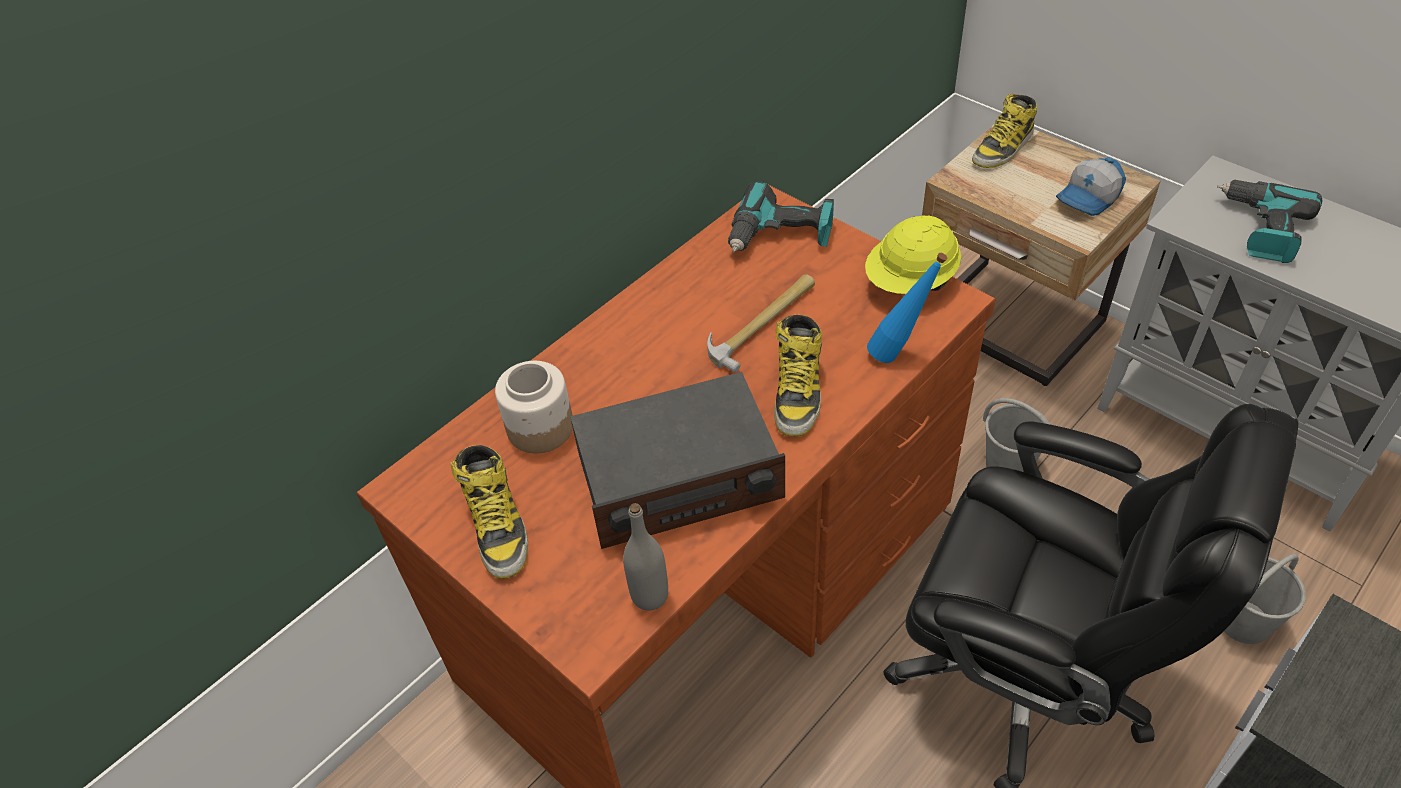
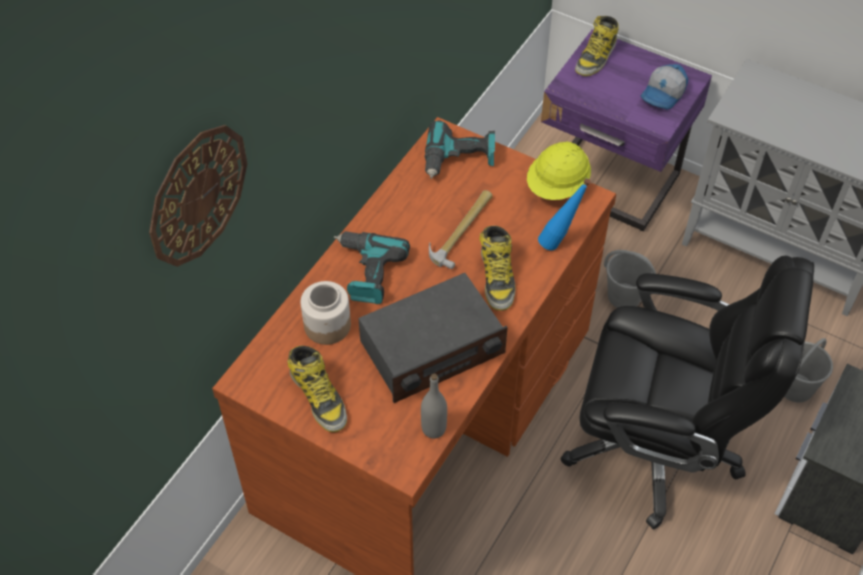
camera: 15 degrees left, 5 degrees up
beige nightstand [922,124,1160,386] -> purple nightstand [541,29,712,231]
power drill [1217,179,1322,263] -> power drill moved to [334,231,410,304]
none -> wall clock [149,125,247,267]

